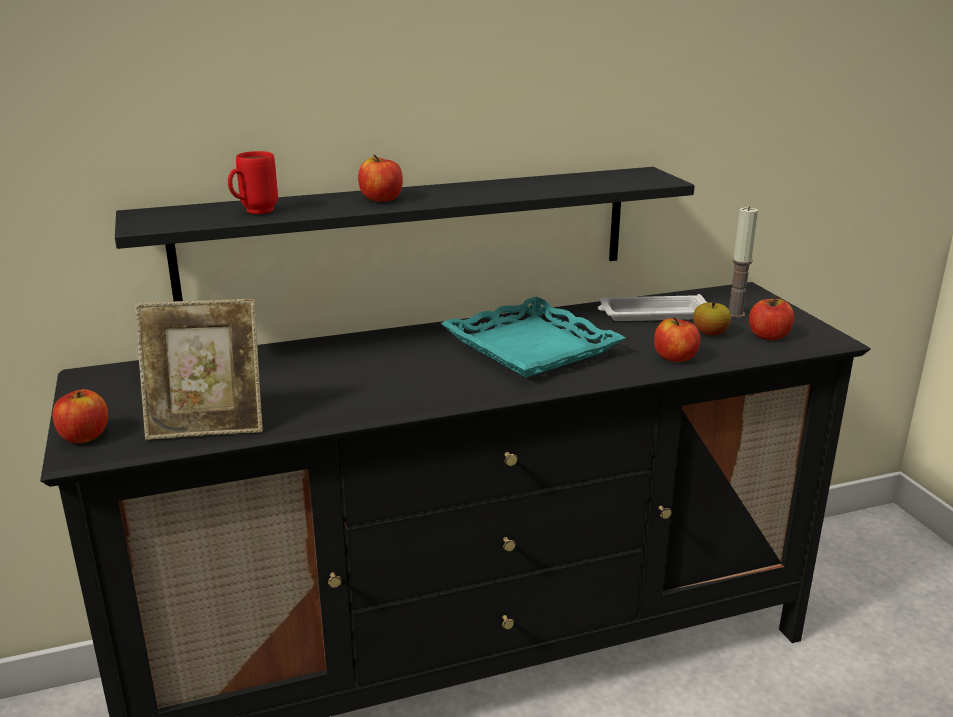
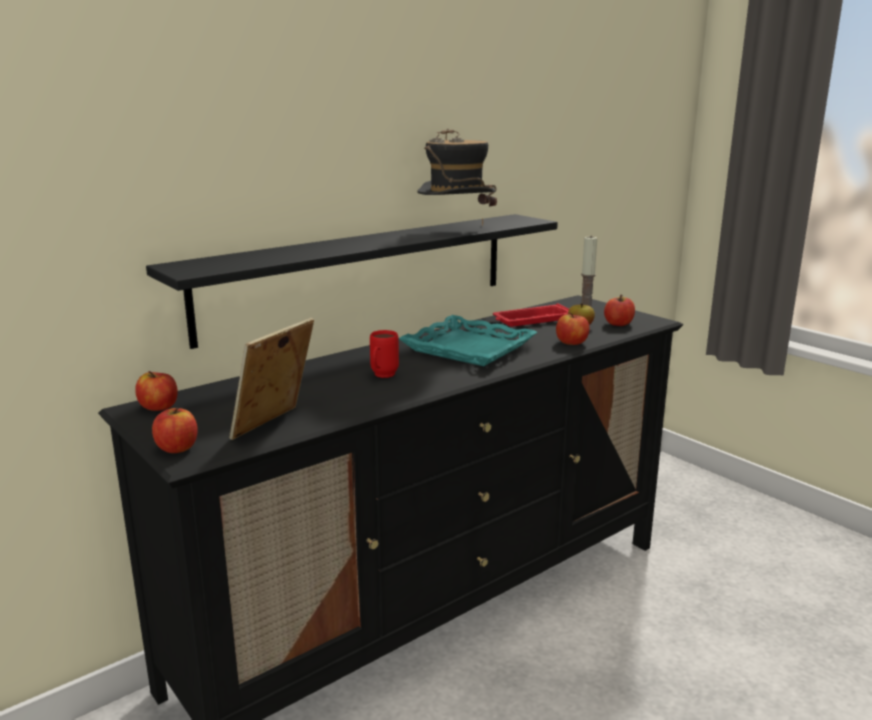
camera: 20 degrees left, 5 degrees down
picture frame [135,299,263,440] -> picture frame turned 150 degrees clockwise [229,318,314,440]
red mug [228,151,278,214] -> red mug moved to [370,330,399,378]
apple [358,155,403,202] -> apple moved to [135,371,178,411]
white tray [598,294,707,321] -> red tray [493,303,569,327]
none -> hat [417,128,497,226]

